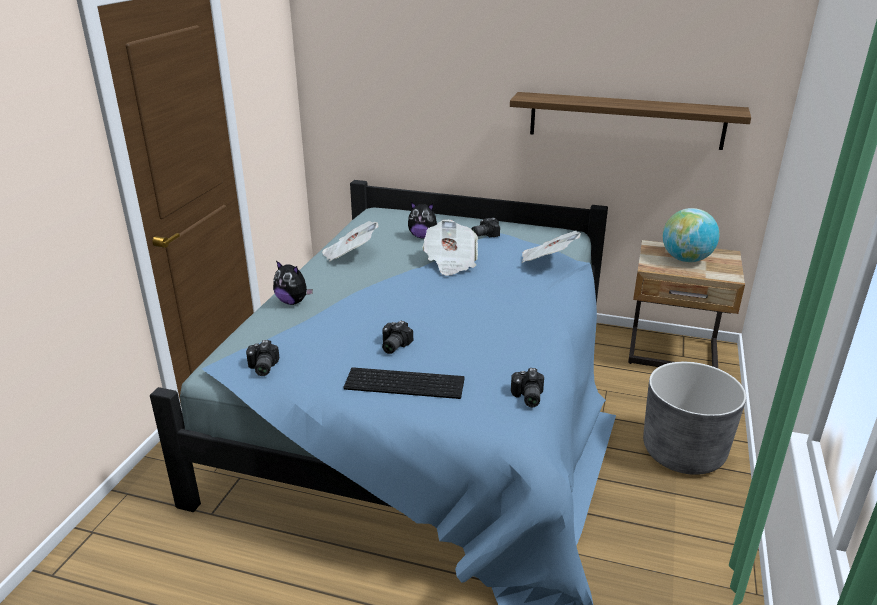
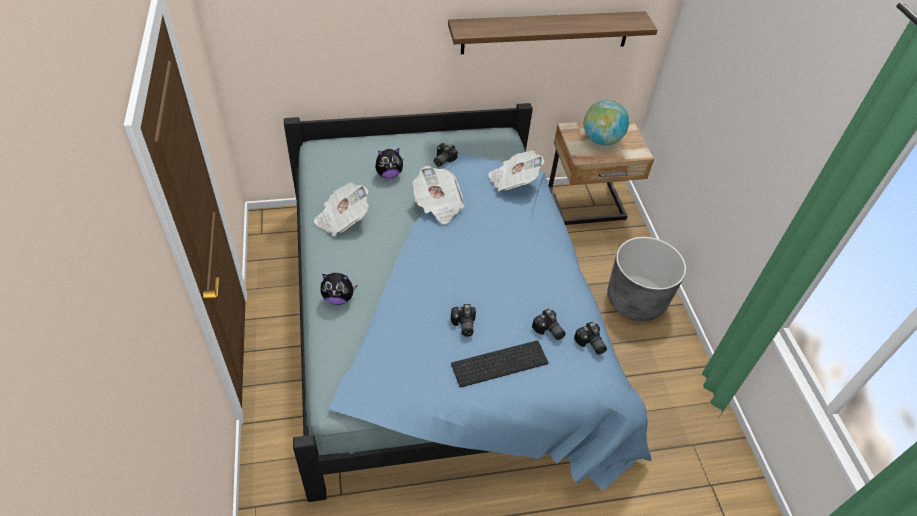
camera: 30 degrees left, 20 degrees up
camera [246,340,279,376] -> camera moved to [532,308,566,340]

